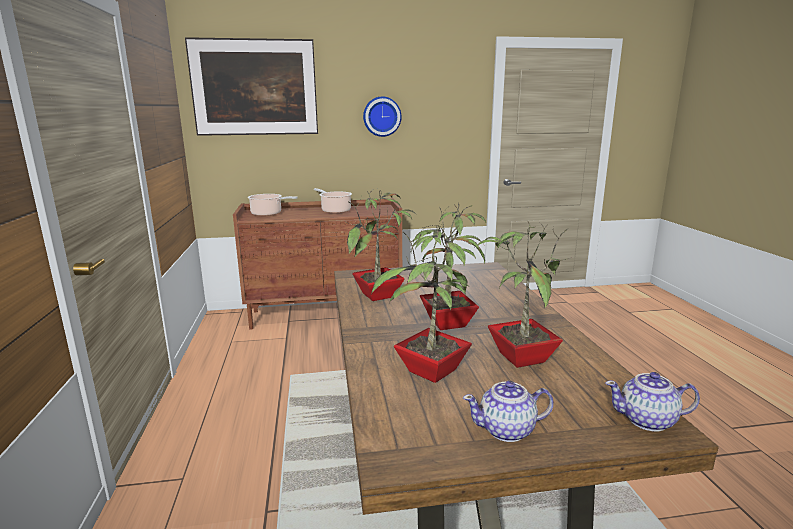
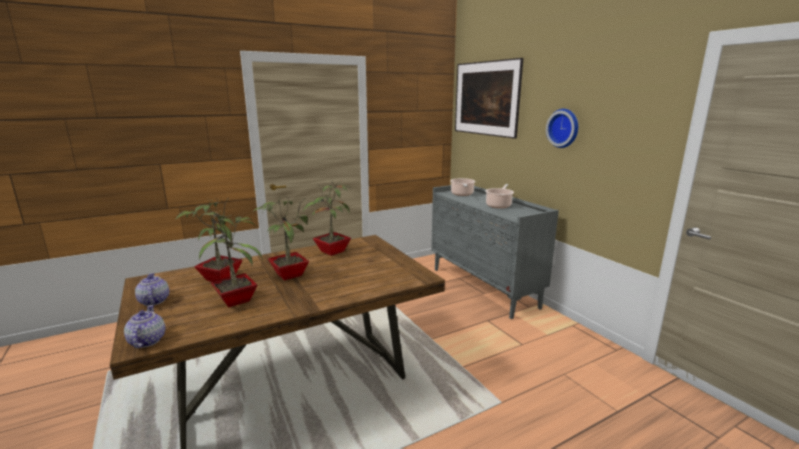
camera: 70 degrees right, 0 degrees up
brown cabinet [233,198,402,330] -> grey cabinet [431,185,559,319]

